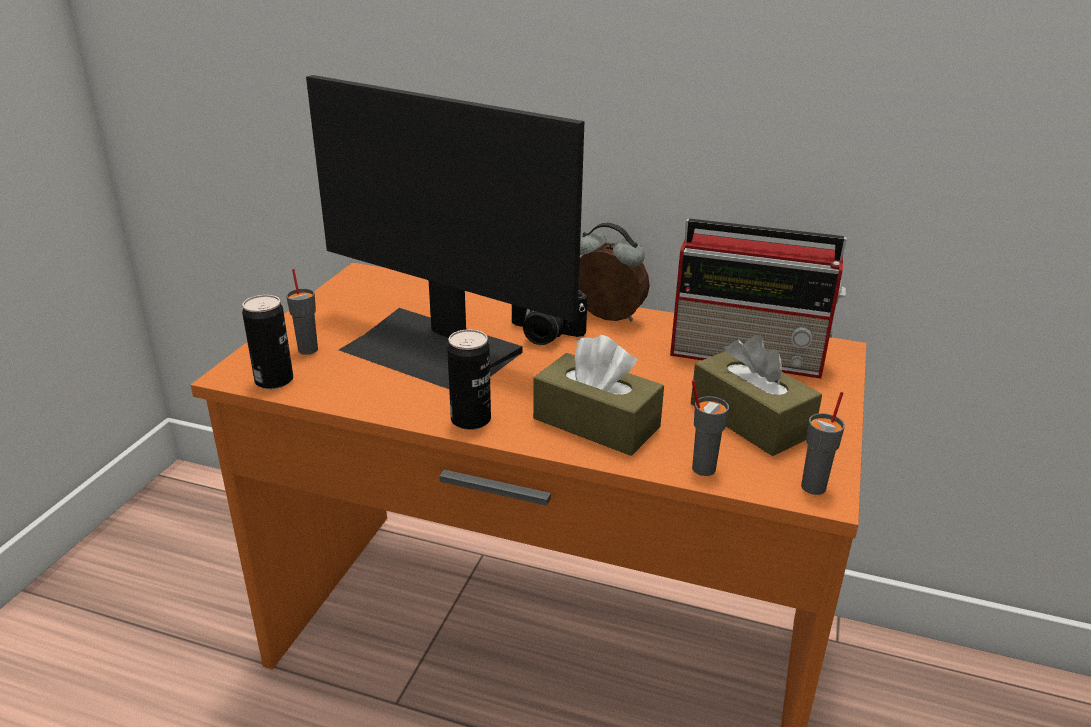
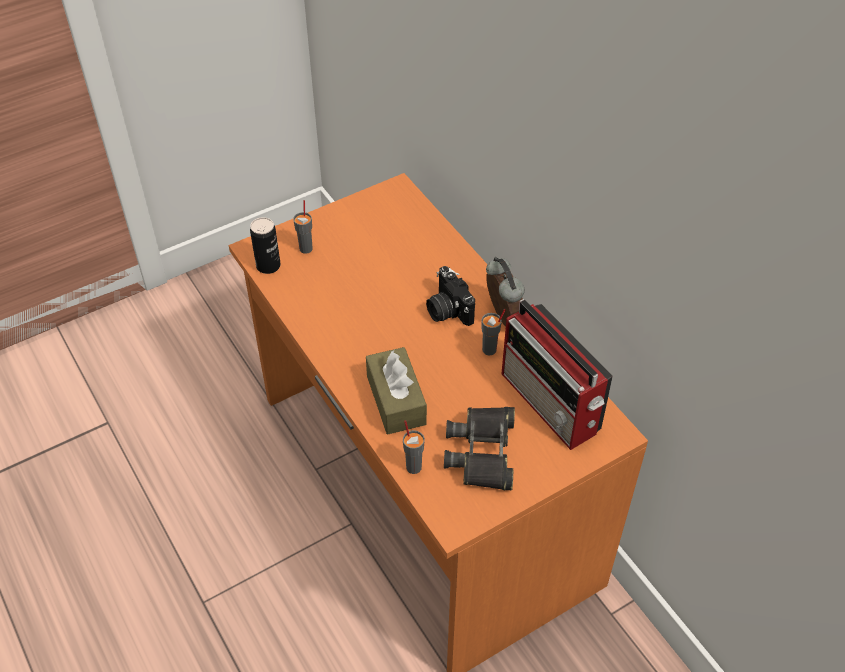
camera: 40 degrees right, 20 degrees up
monitor [306,75,584,389] -> none
can [447,329,491,430] -> none
brown tissue box [691,335,822,456] -> black binoculars [444,407,515,490]
grey cup [801,392,845,495] -> grey cup moved to [481,309,506,355]

